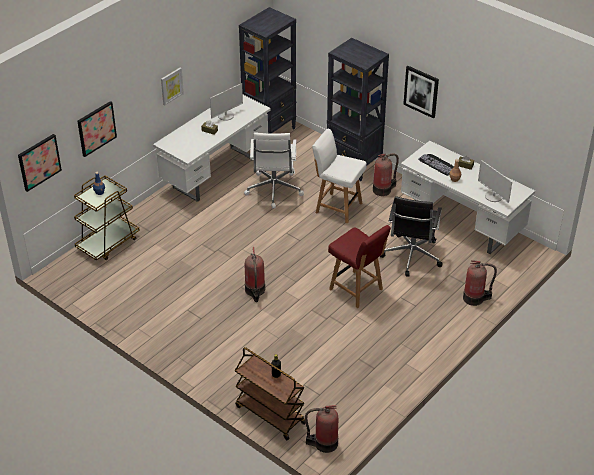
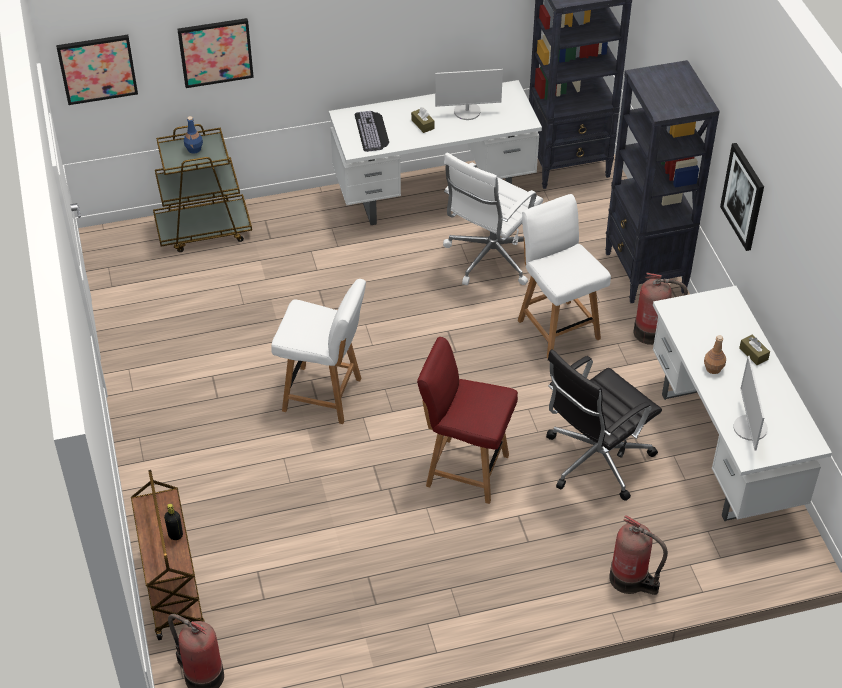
camera: 35 degrees right, 5 degrees up
picture [161,67,184,105] -> none
fire extinguisher [245,247,265,302] -> white chair [271,279,366,424]
red chair [328,225,391,308] -> red chair turned 120 degrees clockwise [417,337,518,504]
keyboard [418,154,454,176] -> keyboard moved to [355,111,389,152]

